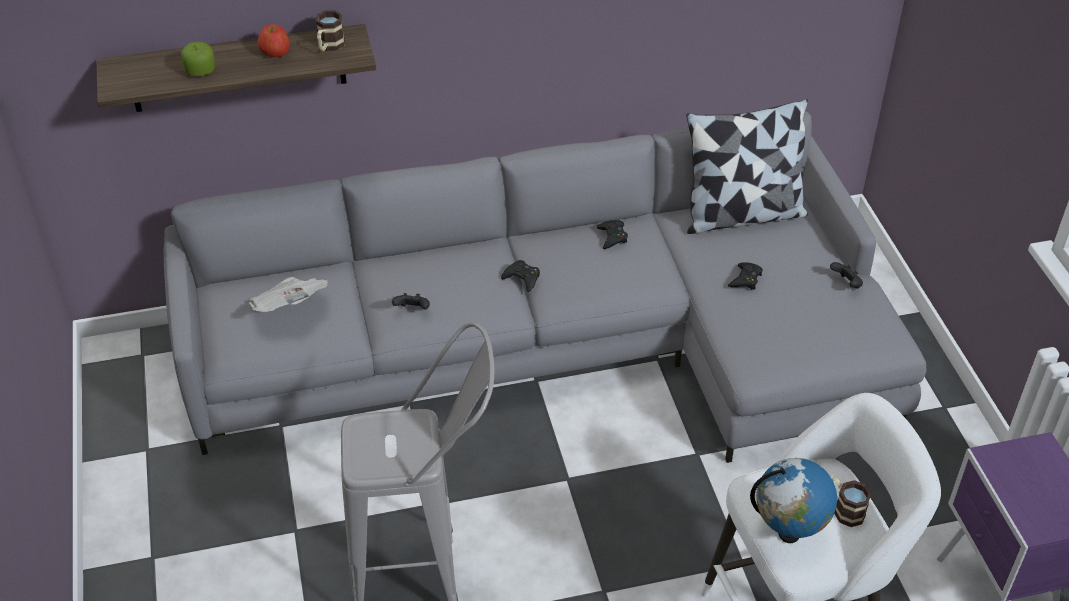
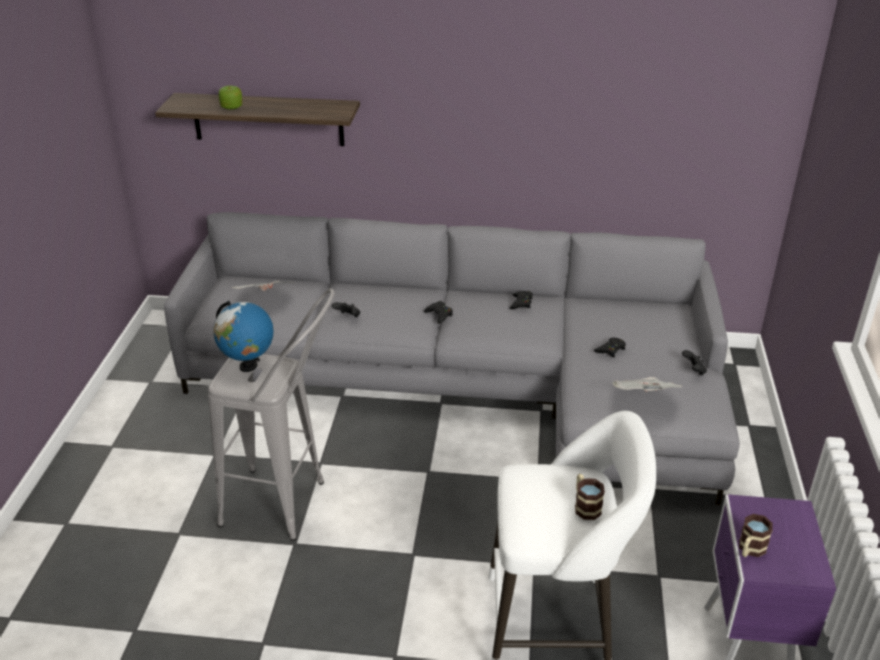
camera: 20 degrees right, 10 degrees down
apple [258,24,290,57] -> none
mug [316,10,345,51] -> mug moved to [739,514,773,557]
pillow [686,99,808,234] -> none
globe [750,458,837,543] -> globe moved to [213,301,274,372]
none -> newspaper [612,377,683,392]

